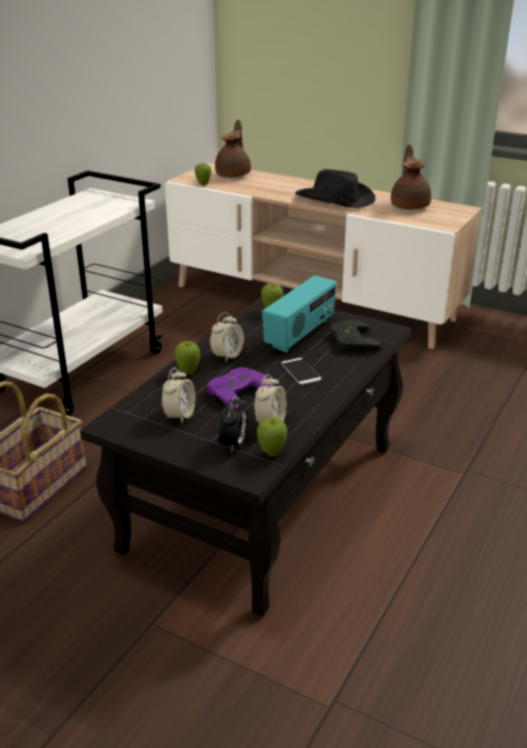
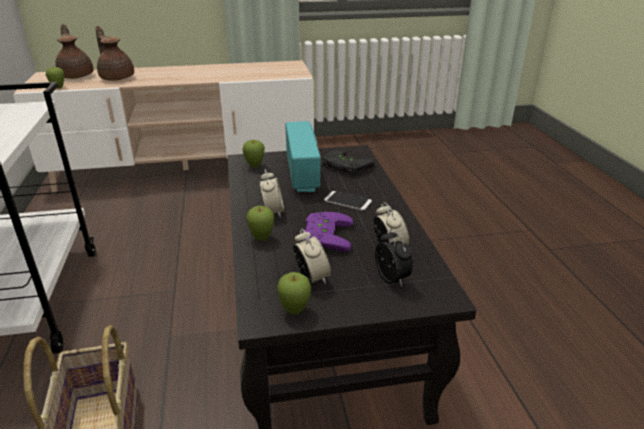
camera: 40 degrees left, 0 degrees up
apple [257,417,287,456] -> apple moved to [277,272,311,315]
black hat [295,169,375,208] -> none
brown teapot [391,144,431,210] -> brown teapot moved to [95,26,134,81]

